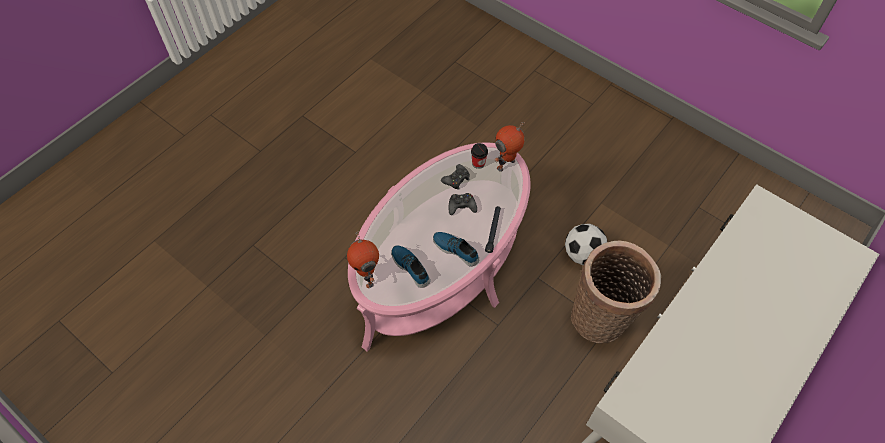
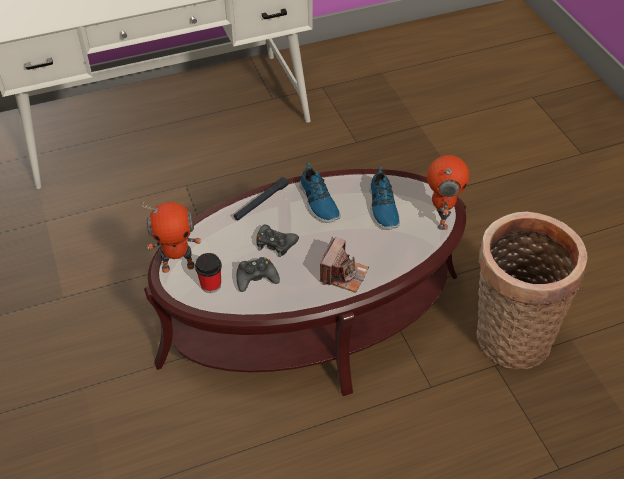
camera: 150 degrees left, 10 degrees down
pink coffee table [348,142,531,352] -> brown coffee table [144,169,466,396]
football [565,224,607,265] -> none
basket [571,241,661,344] -> basket moved to [477,212,588,369]
none -> camera [320,237,369,292]

